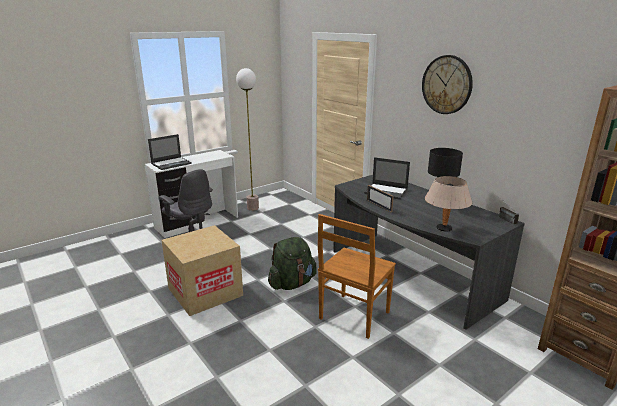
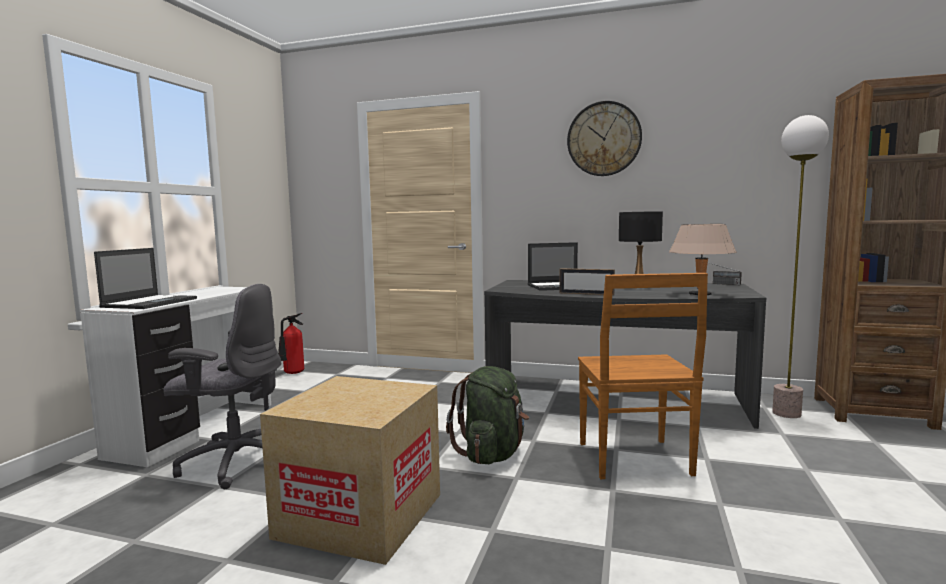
camera: 35 degrees left, 15 degrees down
floor lamp [236,68,259,211] -> floor lamp moved to [772,115,829,418]
none -> fire extinguisher [278,313,304,374]

